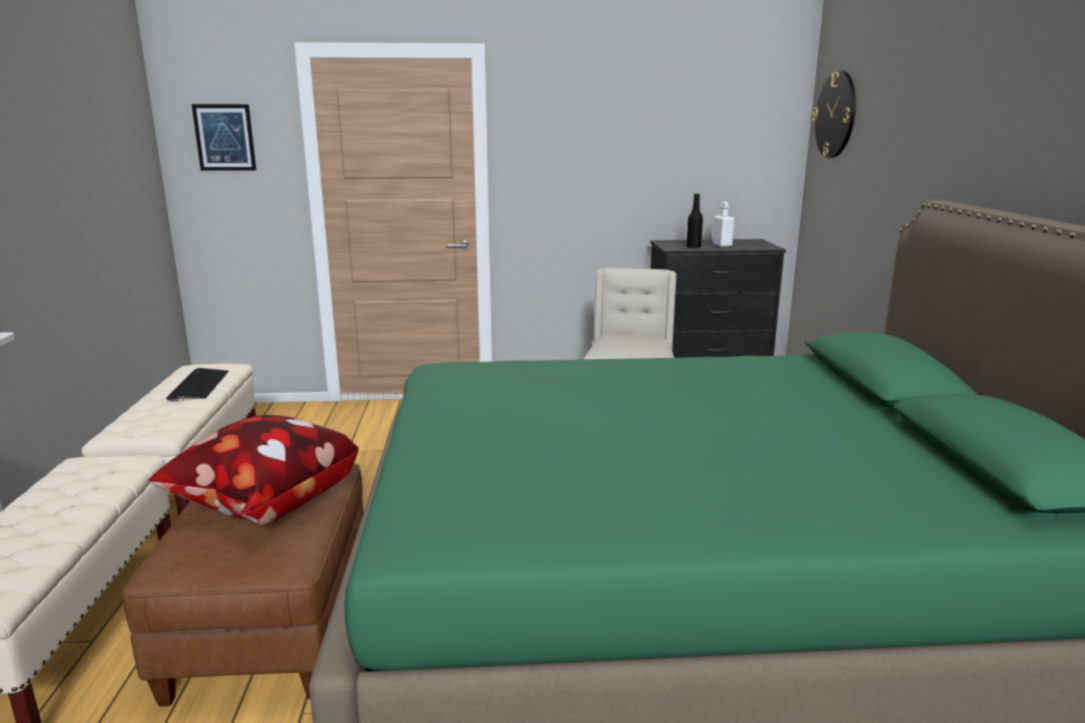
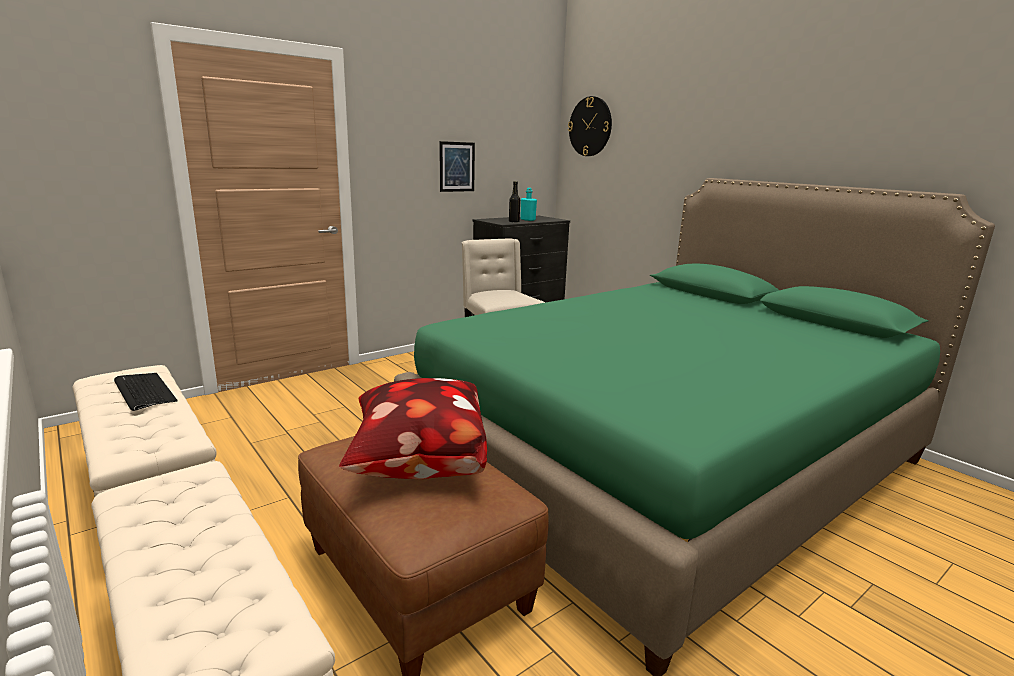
camera: 35 degrees left, 0 degrees up
picture [192,104,256,171] -> picture moved to [440,141,475,192]
white bottle [713,202,735,247] -> turquoise bottle [520,188,537,221]

